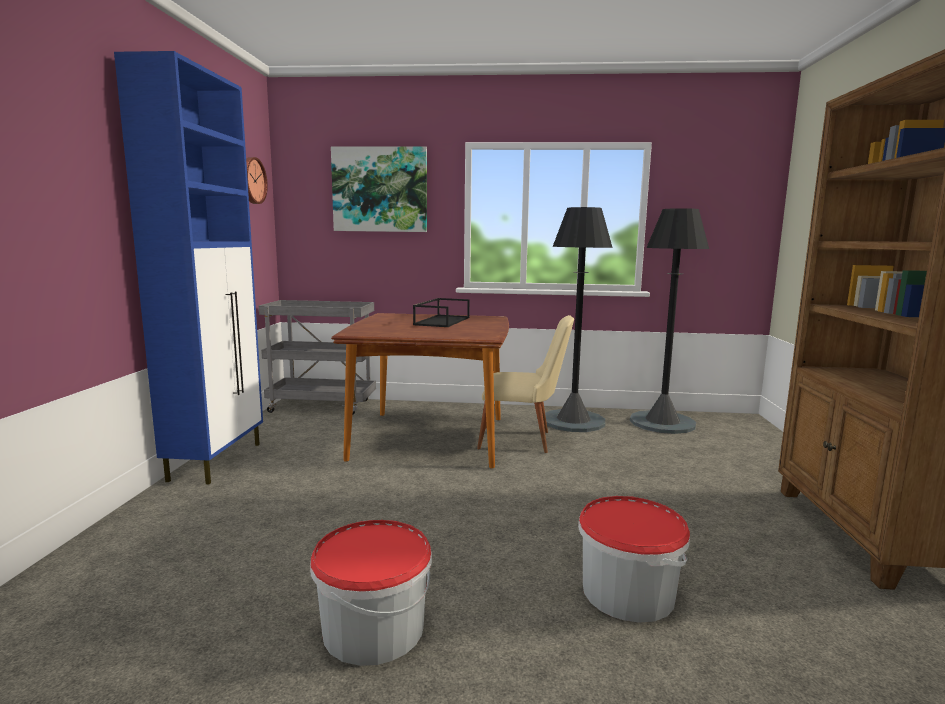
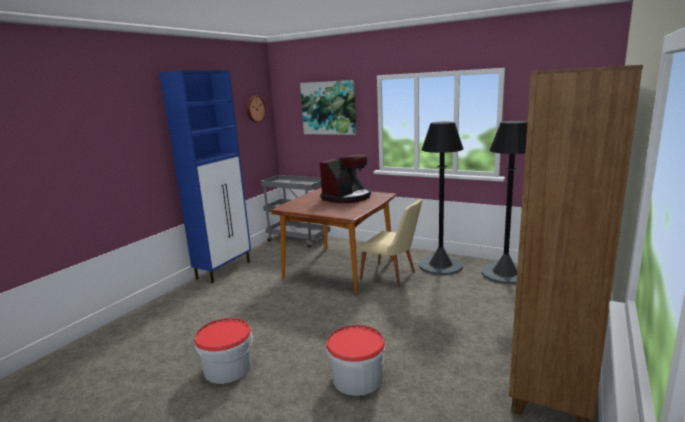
camera: 25 degrees right, 5 degrees up
black tray [413,298,470,327] -> coffee machine [320,154,371,203]

